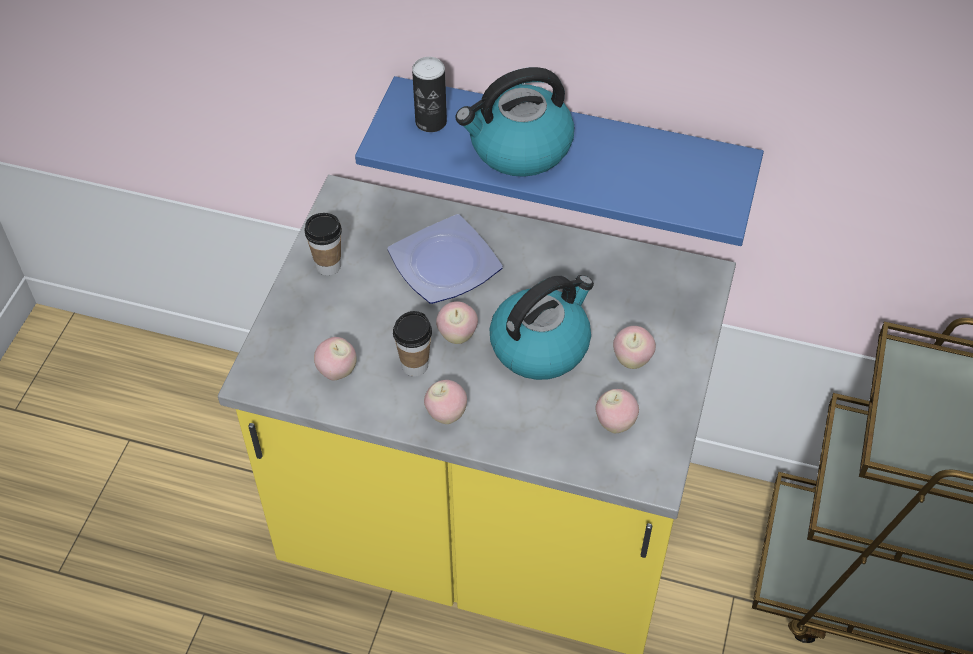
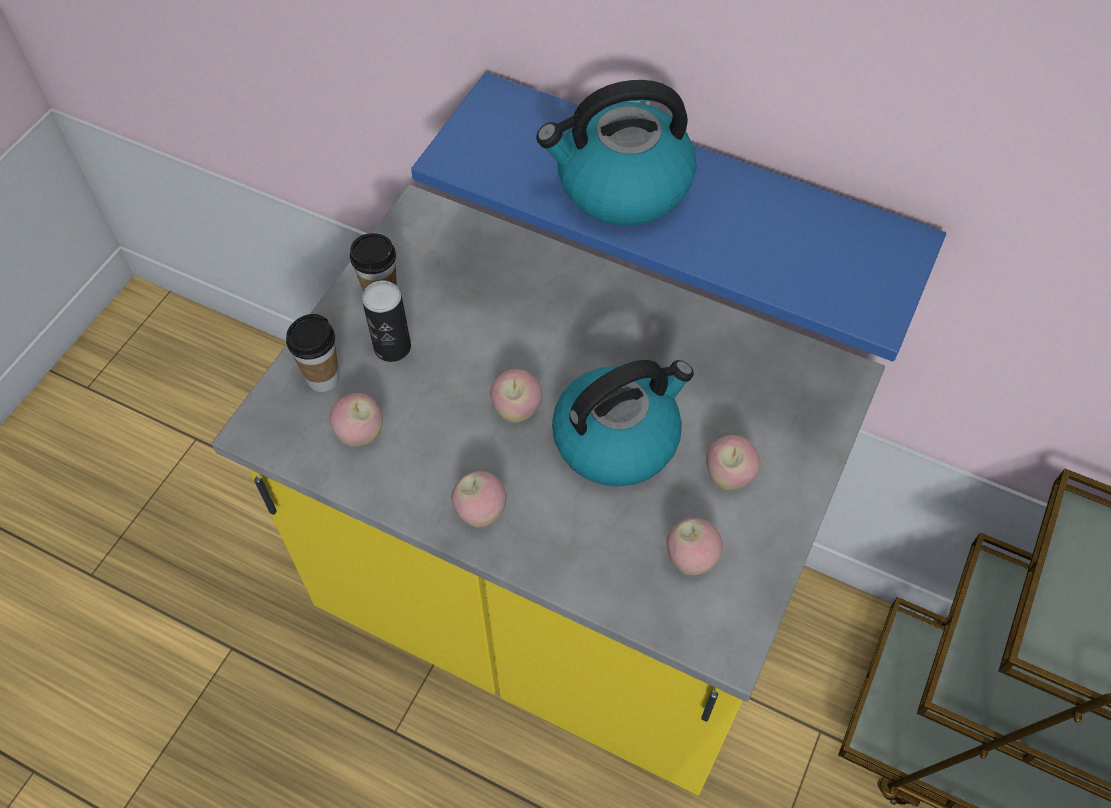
camera: 10 degrees right, 5 degrees up
plate [387,214,503,304] -> none
cup [393,311,432,376] -> cup moved to [286,314,339,392]
can [412,57,447,132] -> can moved to [362,281,411,362]

